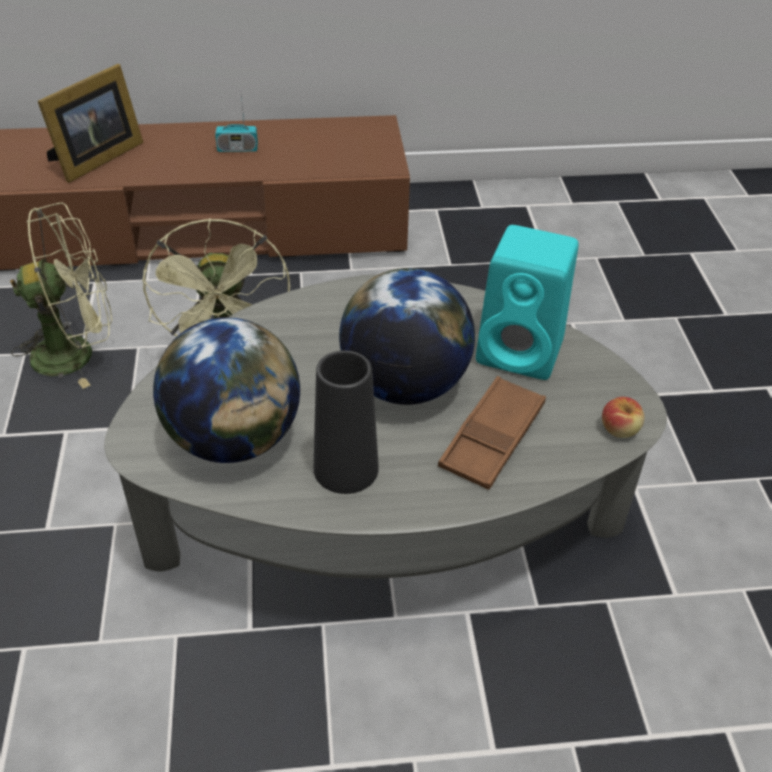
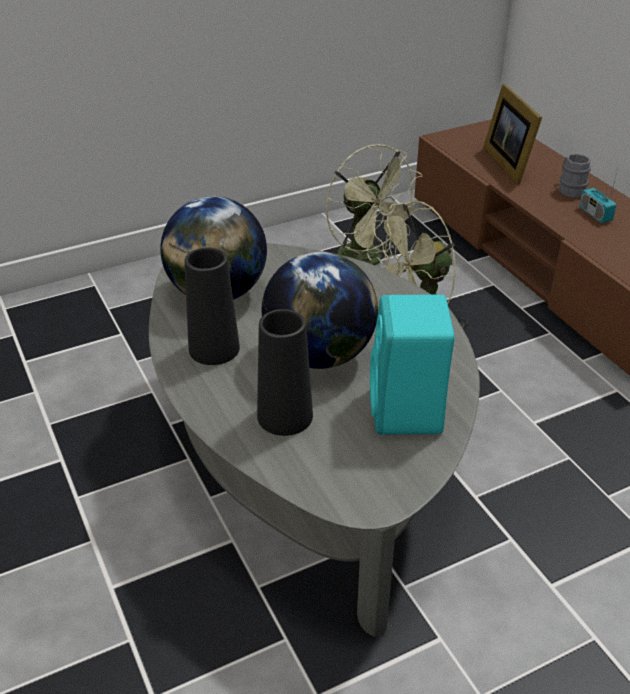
camera: 70 degrees right, 5 degrees down
picture frame [38,64,144,183] -> picture frame turned 60 degrees clockwise [483,84,542,184]
brown tray [438,376,546,490] -> black vase [257,309,313,436]
apple [602,397,644,438] -> none
none -> grey mug [559,154,591,198]

